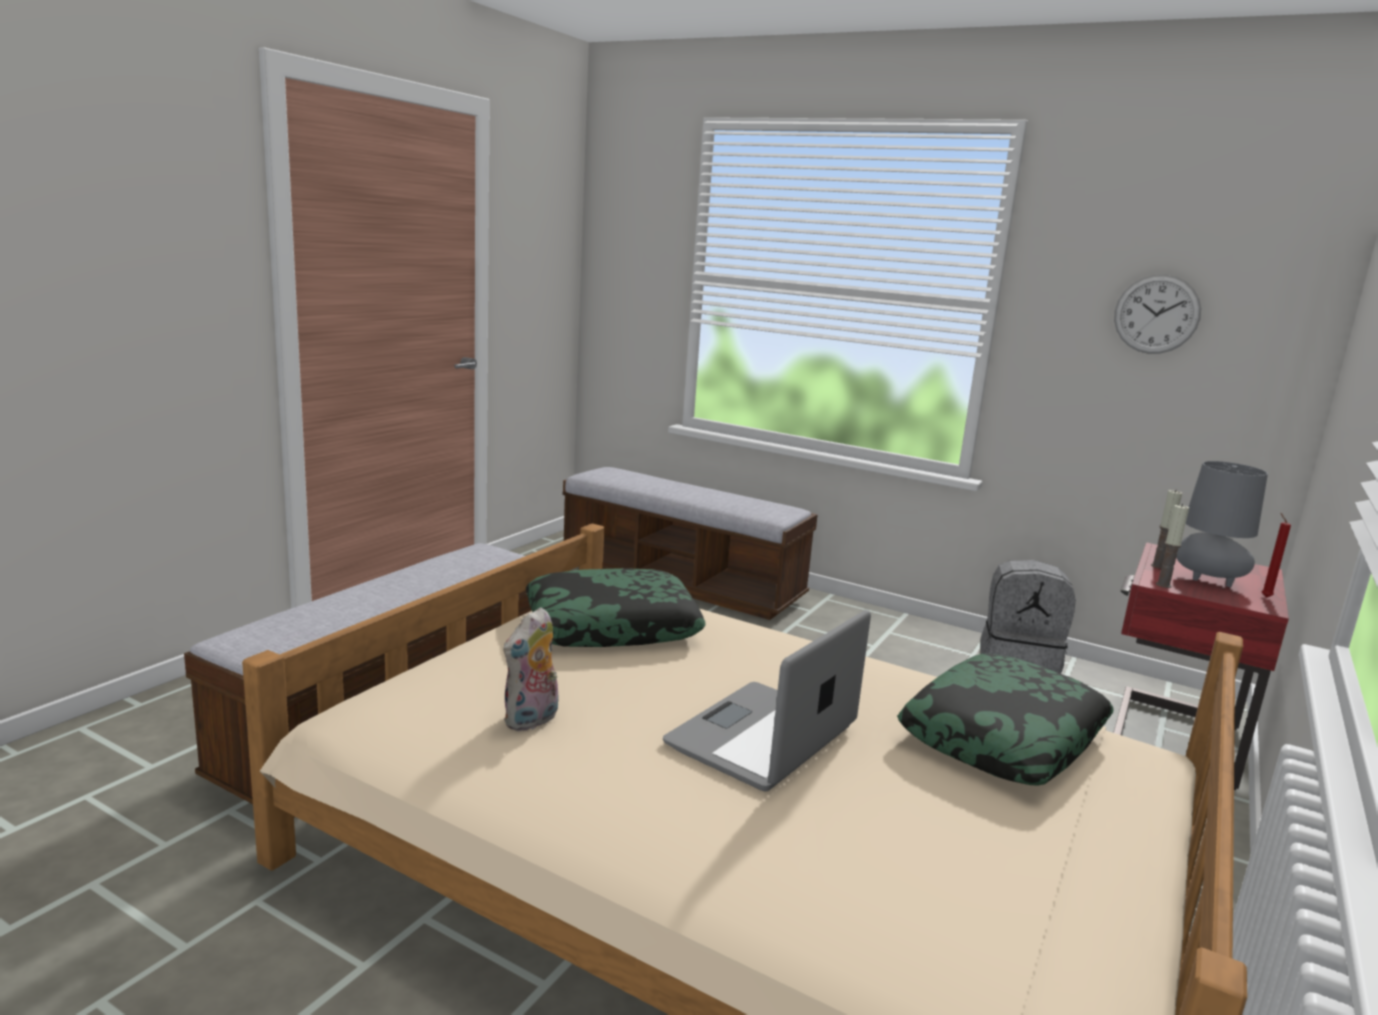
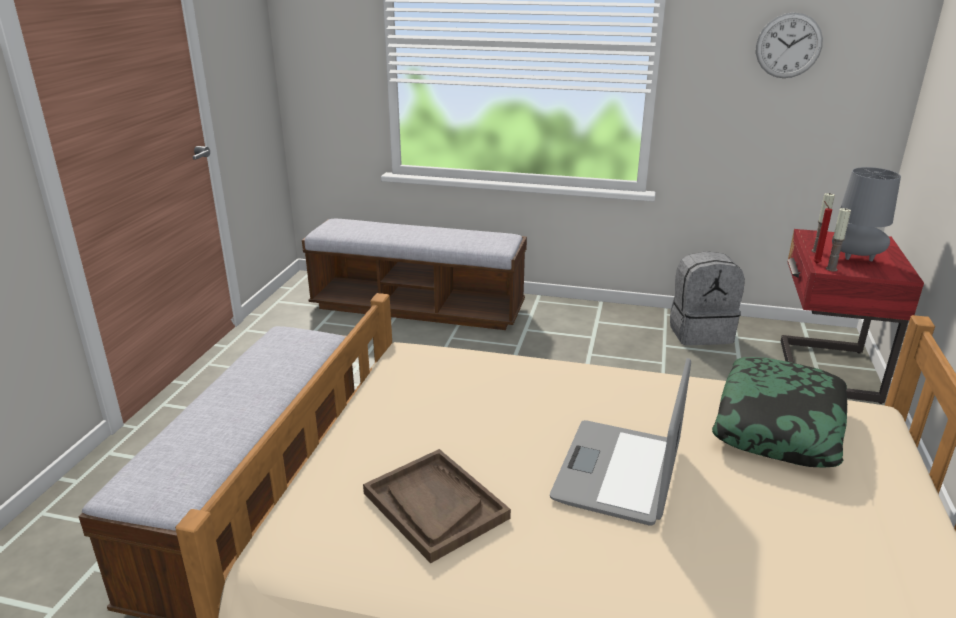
camera: 15 degrees left, 10 degrees up
plush toy [503,607,564,731] -> brown tray [363,449,511,563]
pillow [526,568,706,647] -> none
red candle [1262,513,1291,598] -> red candle moved to [813,201,832,263]

